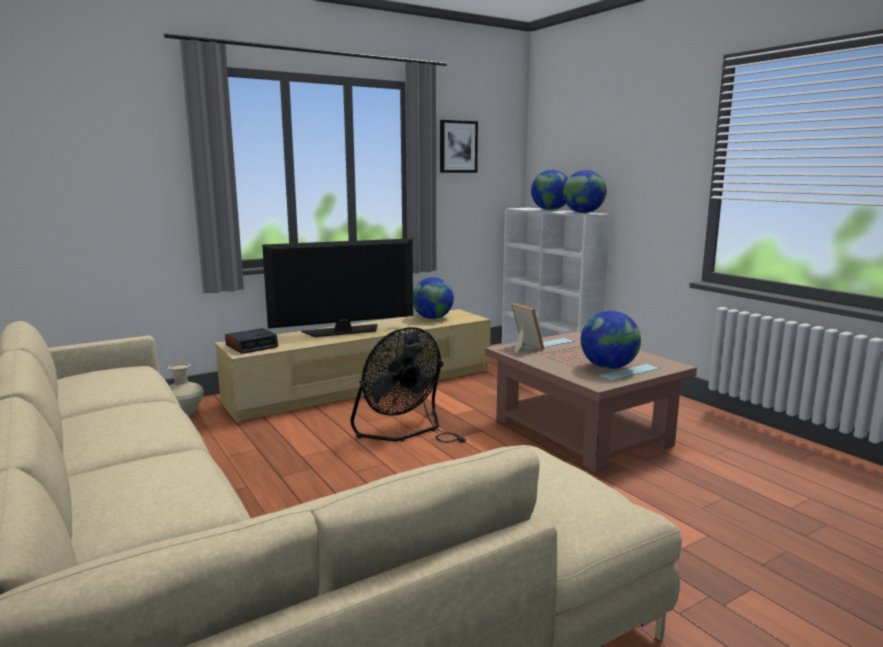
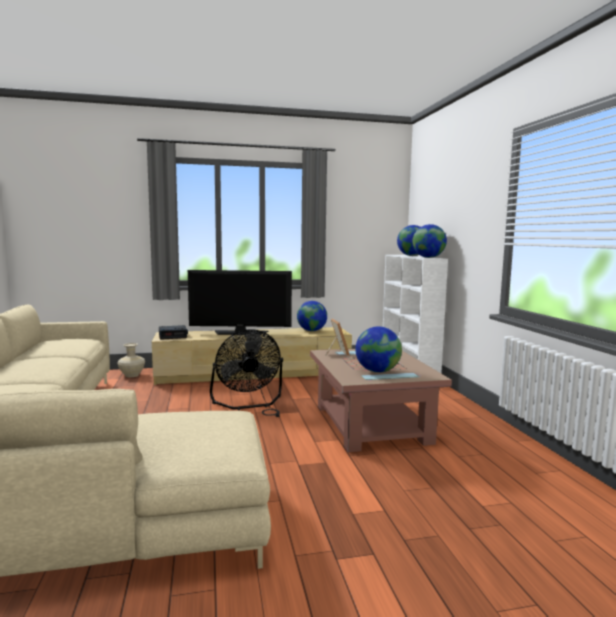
camera: 20 degrees right, 5 degrees down
picture [440,120,478,173] -> none

